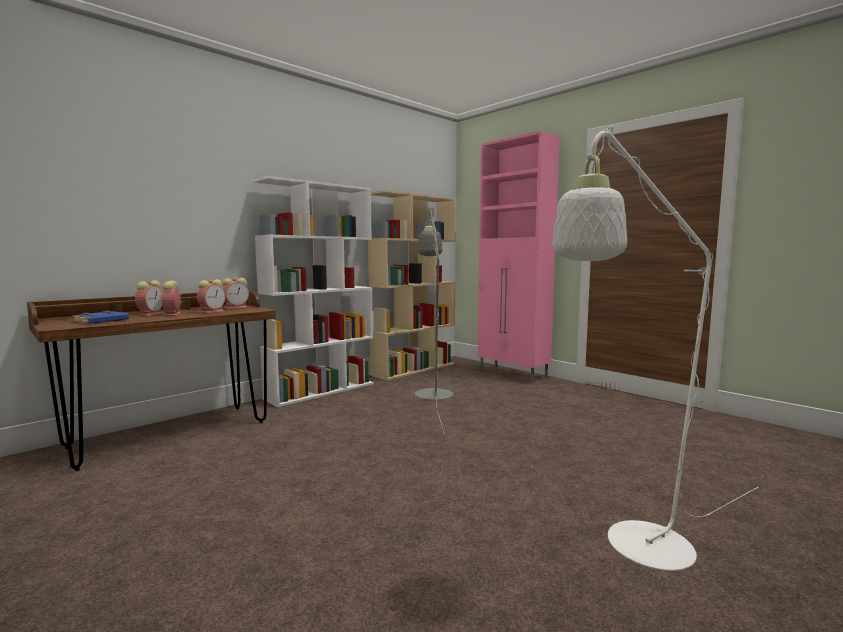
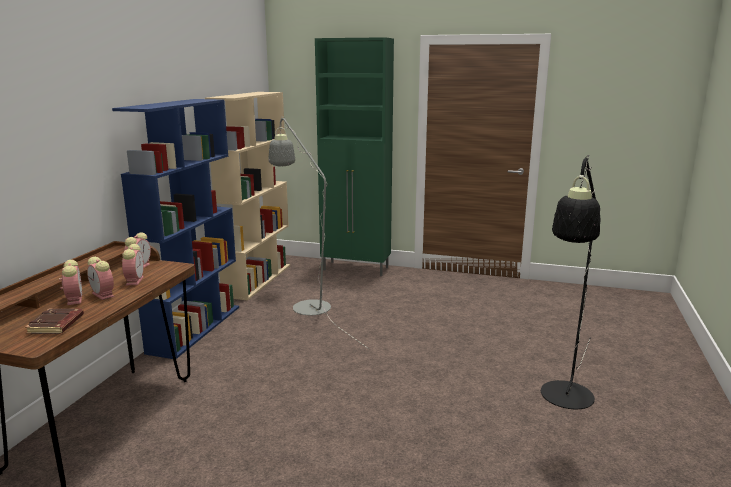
camera: 30 degrees left, 10 degrees up
blue book [72,311,129,324] -> brown book [25,308,84,334]
white bookcase [252,176,374,407] -> blue bookcase [112,99,239,359]
pink cabinet [477,131,560,383] -> green cabinet [315,37,394,276]
white floor lamp [552,126,759,571] -> black floor lamp [541,155,601,409]

